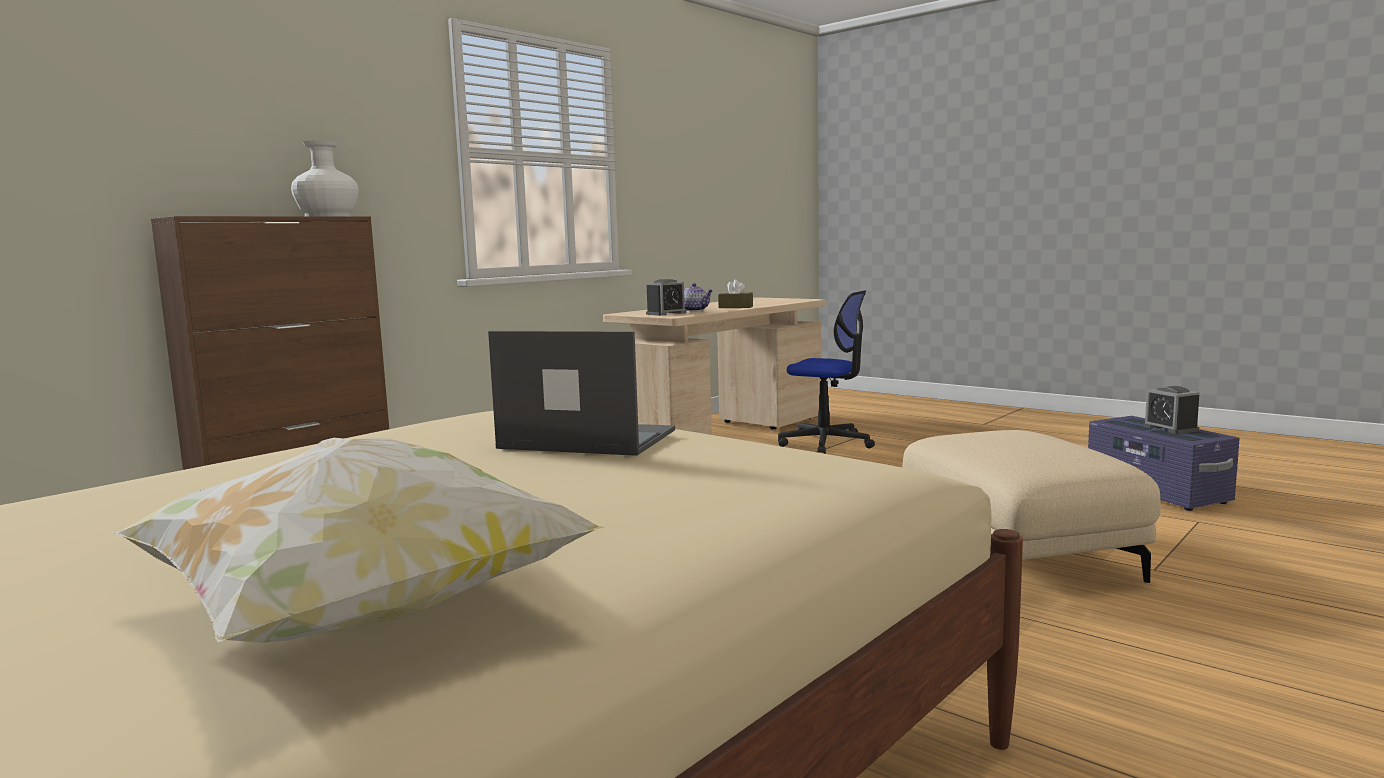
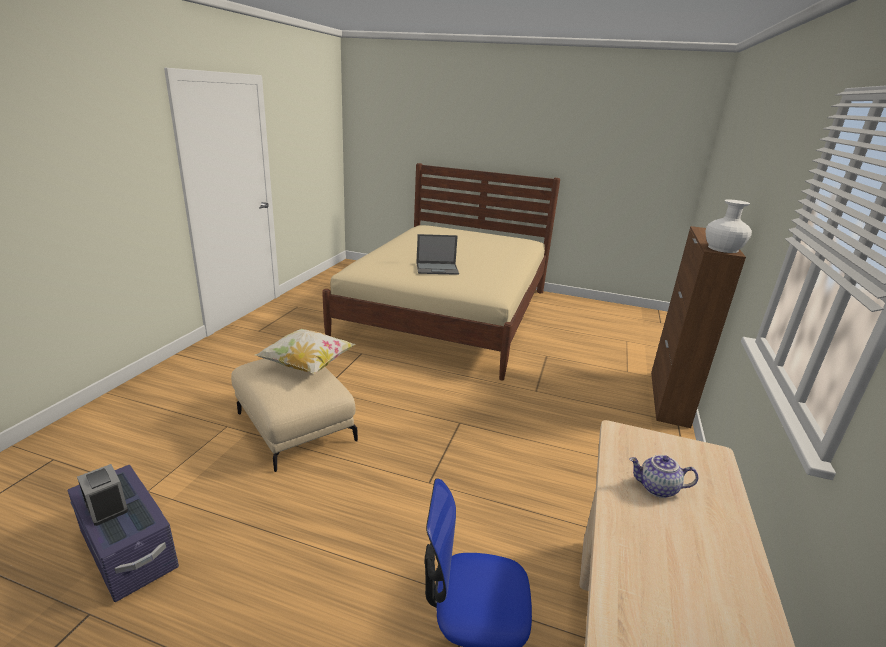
camera: 155 degrees right, 15 degrees up
pillow [112,438,605,643] -> pillow moved to [256,329,356,374]
alarm clock [646,279,686,316] -> none
brown tissue box [718,279,753,308] -> none

